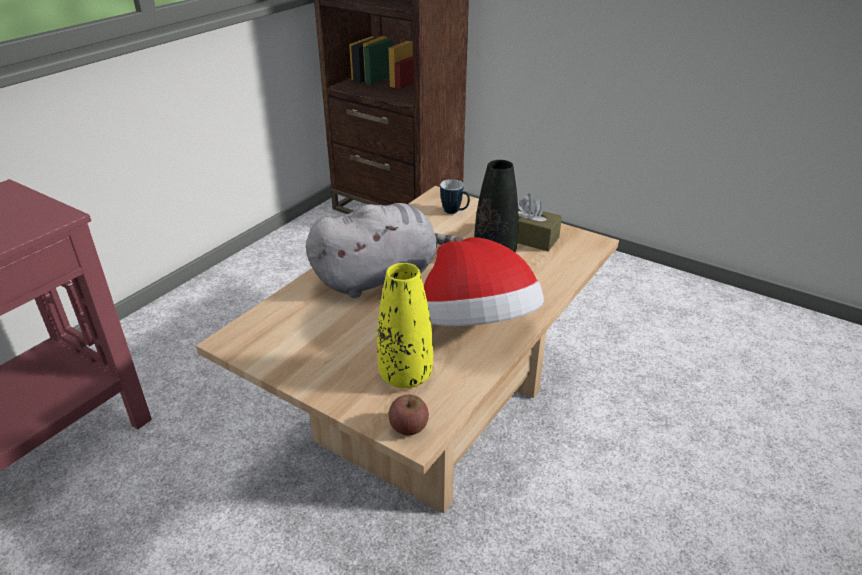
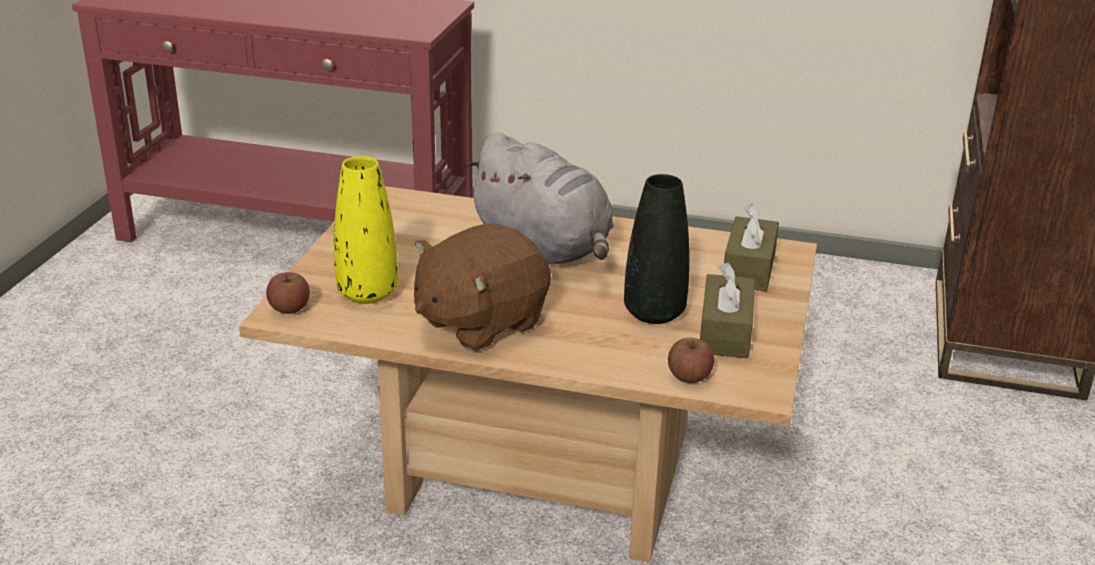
camera: 70 degrees right, 5 degrees down
hat [424,237,544,326] -> brown plush toy [414,224,551,351]
mug [440,179,470,214] -> brown tissue box [724,203,779,291]
none -> apple [668,338,714,383]

